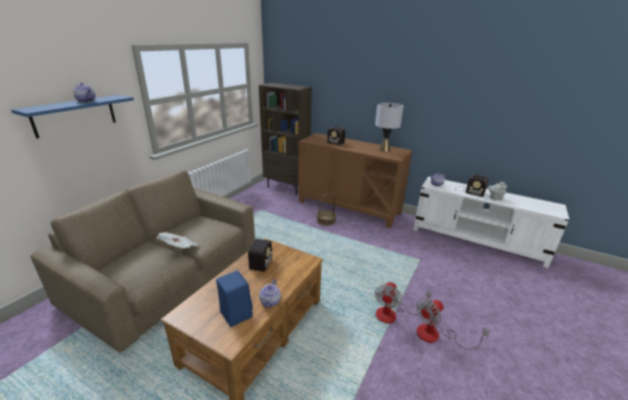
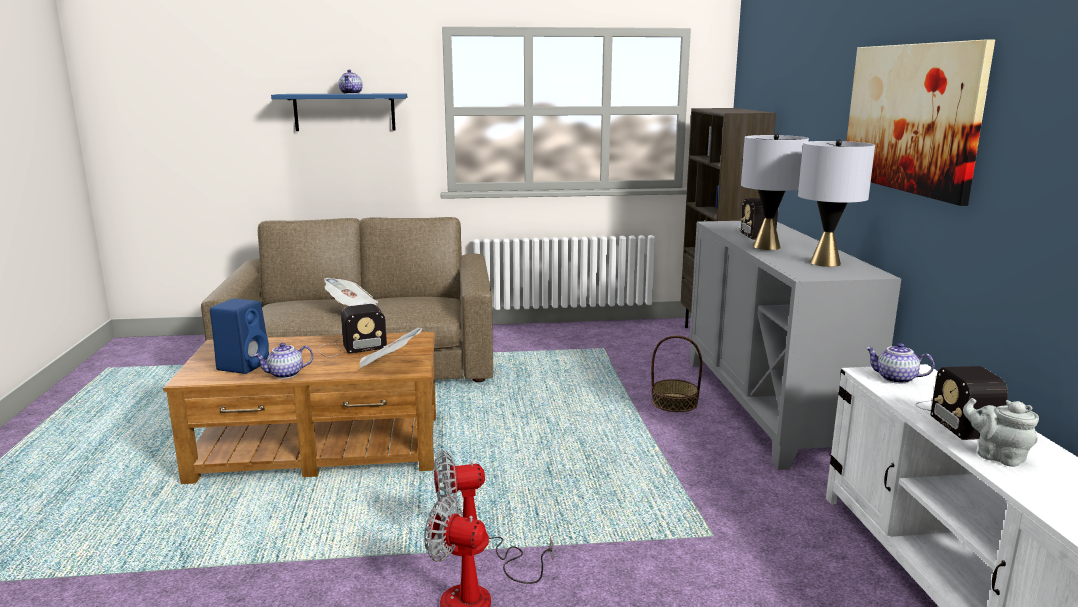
camera: 55 degrees right, 10 degrees down
brown cabinet [298,133,412,228] -> grey cabinet [689,221,901,470]
none -> newspaper [358,327,422,369]
none -> grey table lamp [741,133,809,250]
none -> picture [847,39,995,206]

